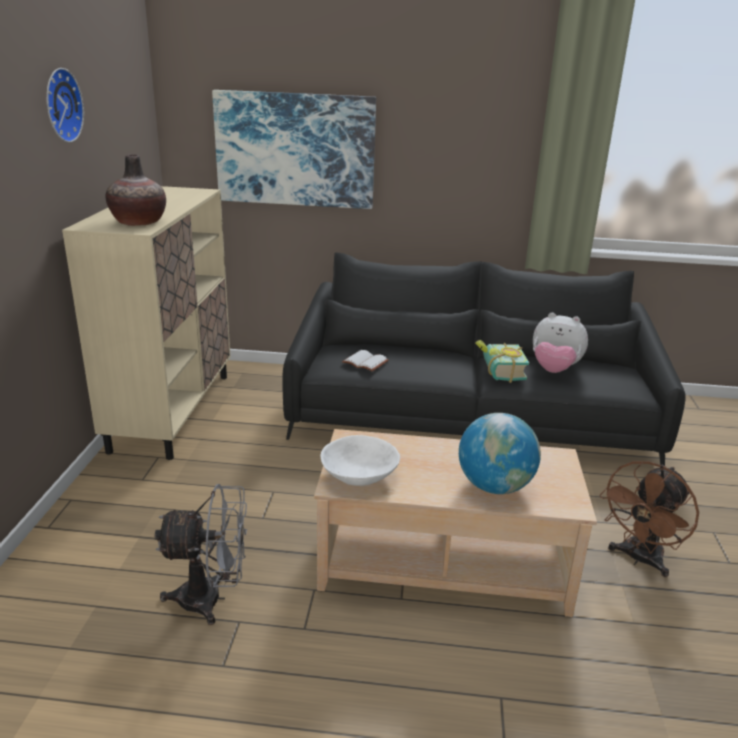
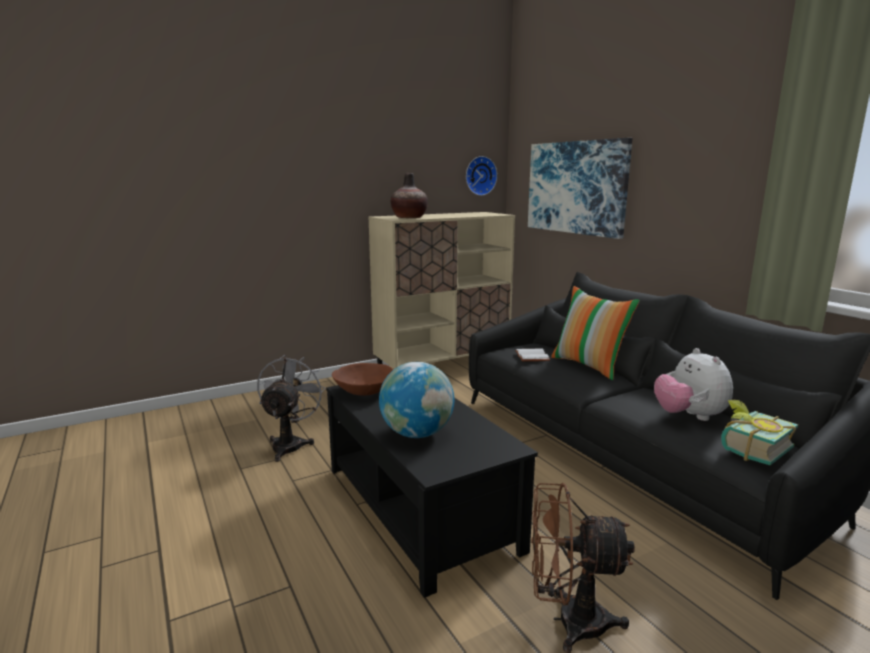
camera: 55 degrees right, 10 degrees down
wall clock [46,68,84,143] -> wall clock moved to [466,156,497,196]
grey fan [154,484,247,625] -> grey fan turned 135 degrees counterclockwise [257,355,325,462]
beige coffee table [314,429,597,617] -> black coffee table [326,385,538,598]
white bowl [320,435,400,486] -> brown bowl [332,363,393,396]
book [475,340,529,383] -> book moved to [721,400,798,465]
none -> pillow [551,286,640,380]

